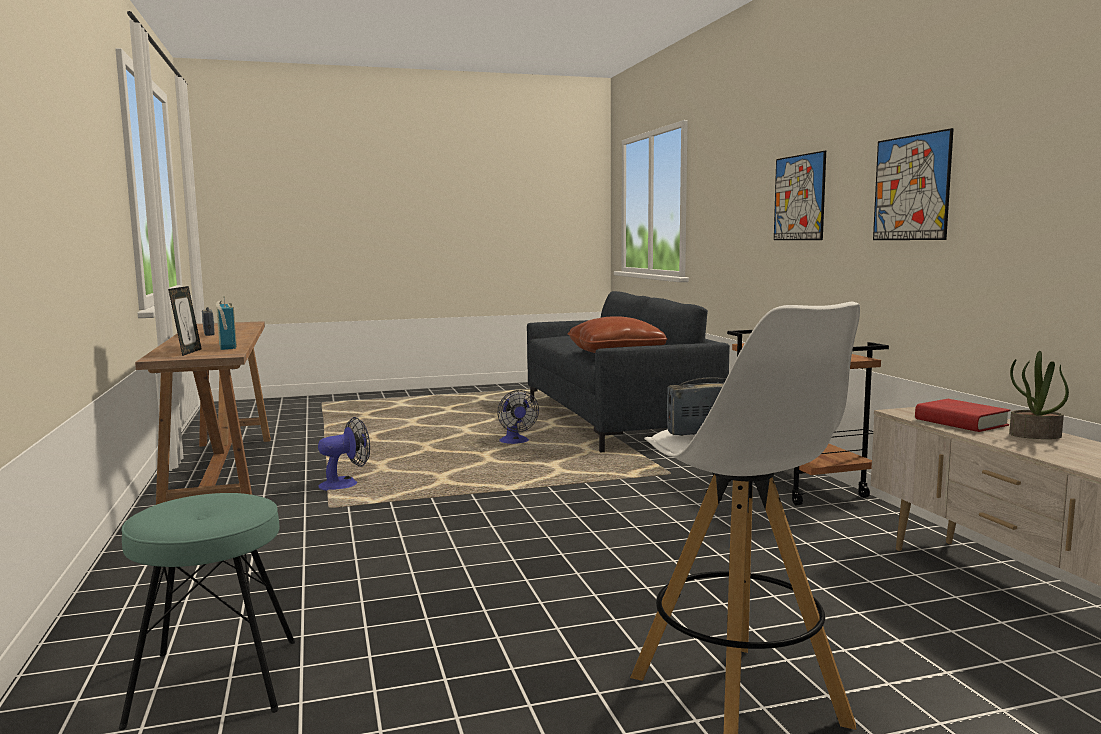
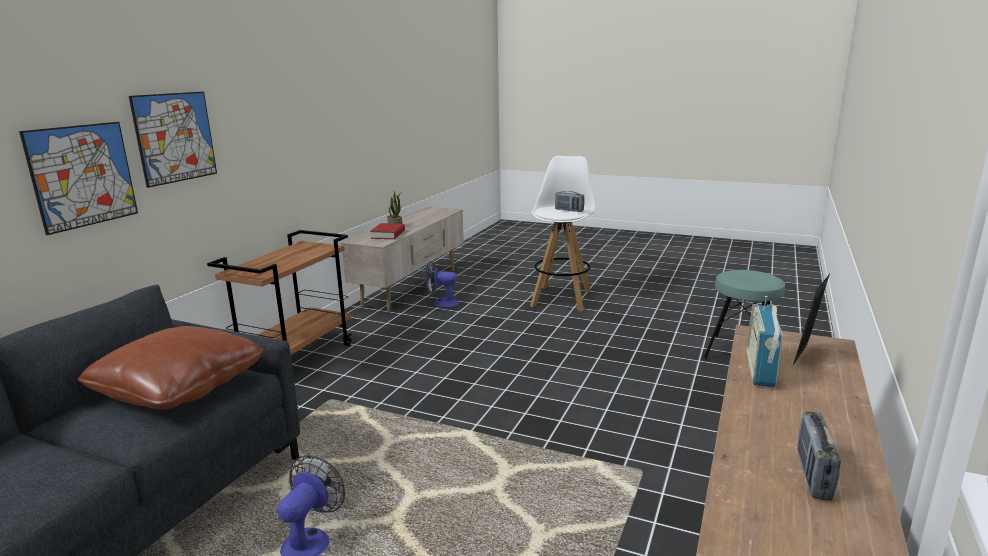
camera: 140 degrees left, 10 degrees up
fan [318,417,370,491] -> fan moved to [425,261,459,308]
picture [873,128,954,240] -> picture moved to [19,122,138,235]

